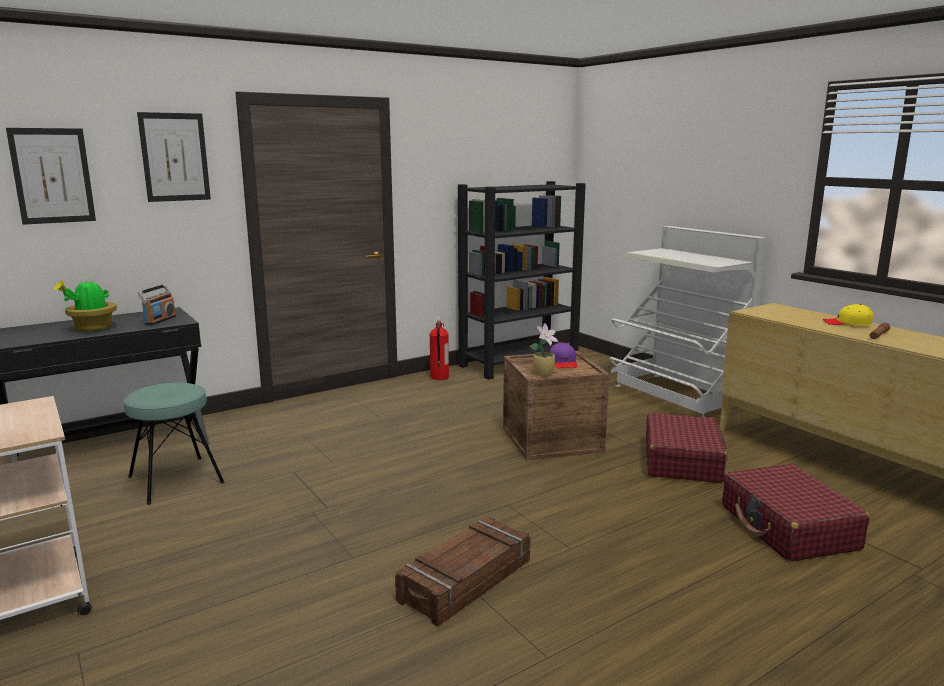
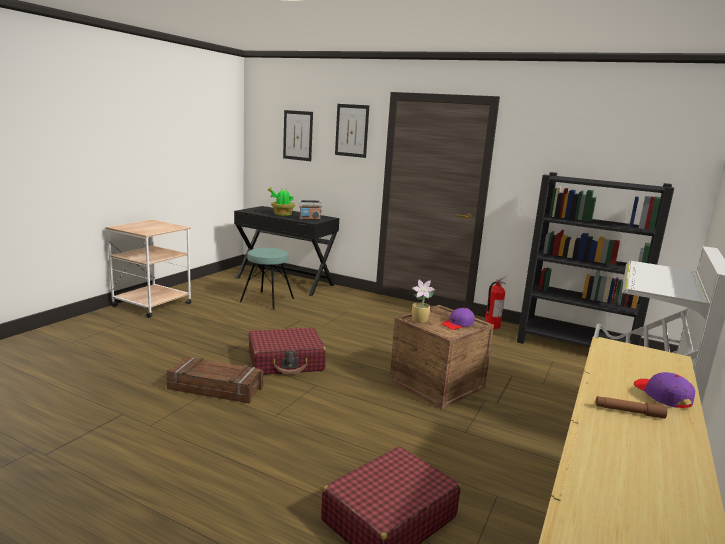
camera: 60 degrees right, 0 degrees up
red suitcase [646,413,727,483] -> red suitcase moved to [249,328,326,375]
yellow cap [823,304,873,326] -> purple cap [634,372,695,408]

